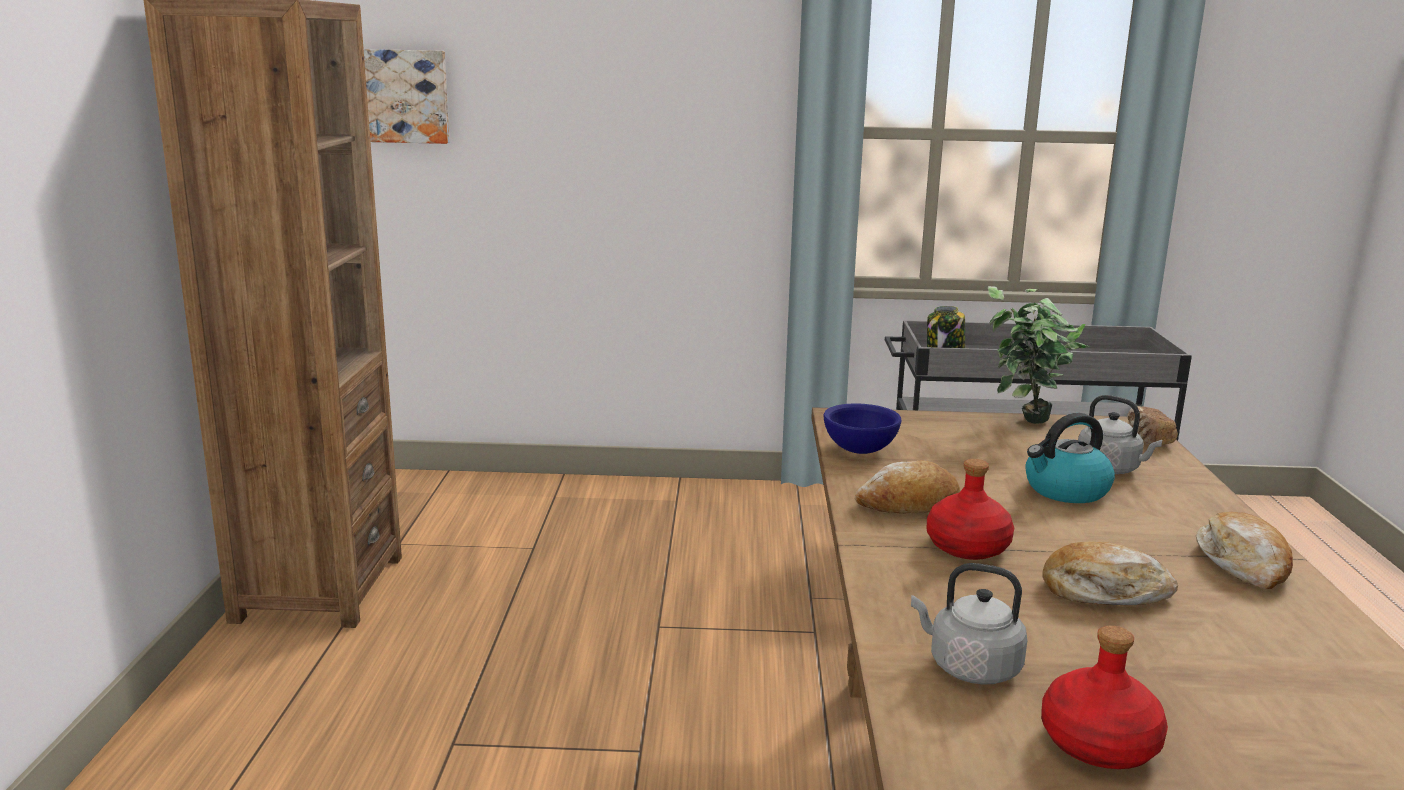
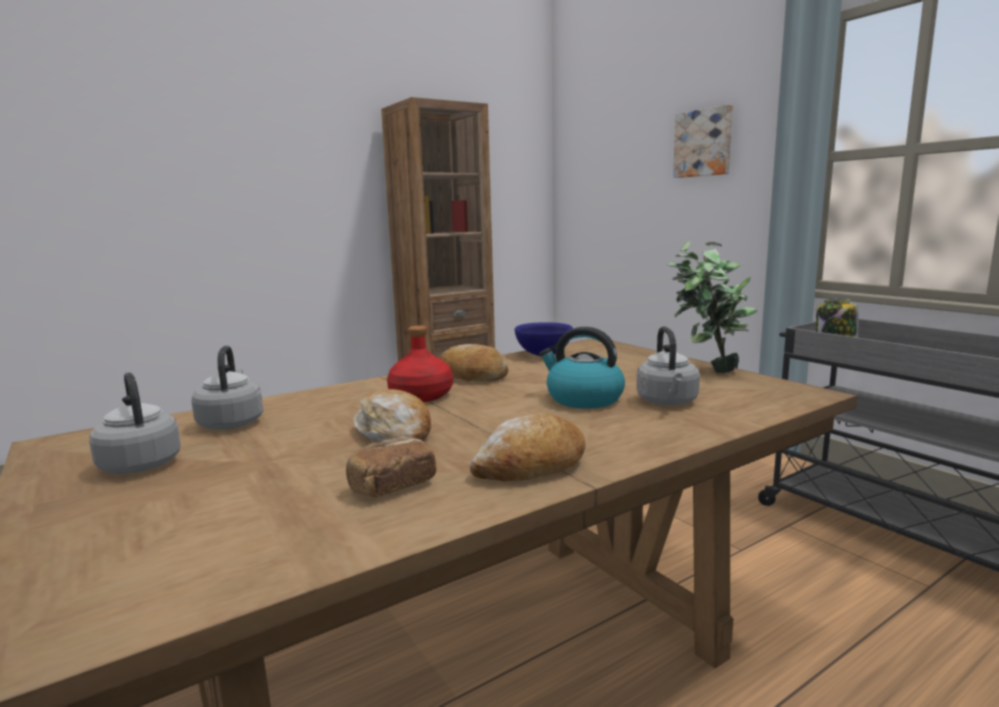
camera: 55 degrees right, 5 degrees down
picture [364,49,450,144] -> picture moved to [673,104,733,178]
red bottle [1041,626,1168,769] -> grey kettle [89,372,181,474]
bread [1127,406,1178,445] -> bread moved to [346,438,437,497]

